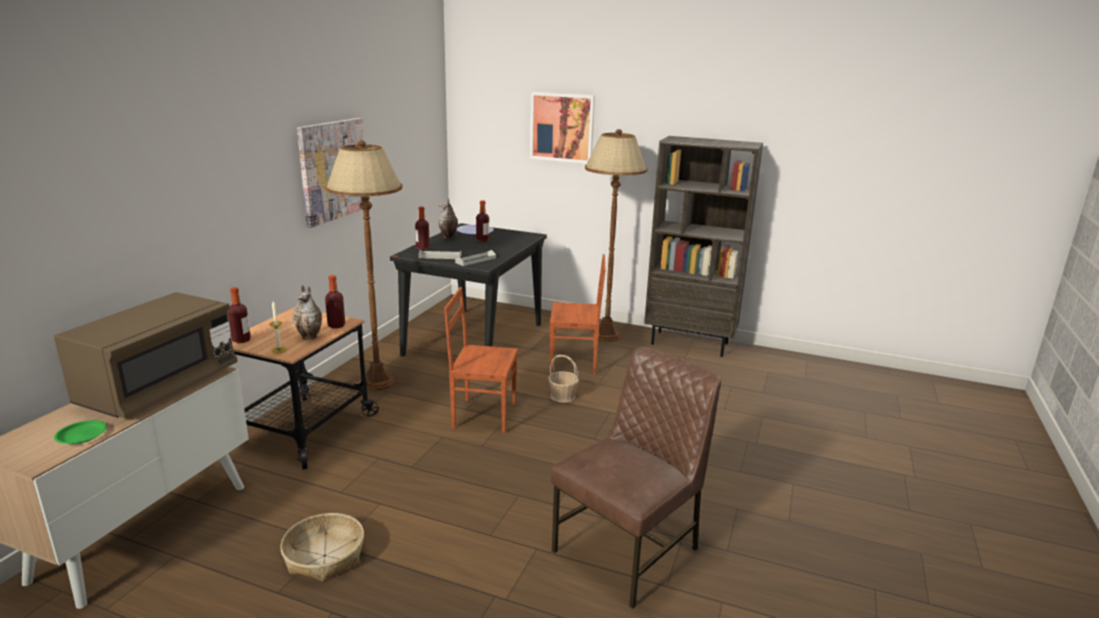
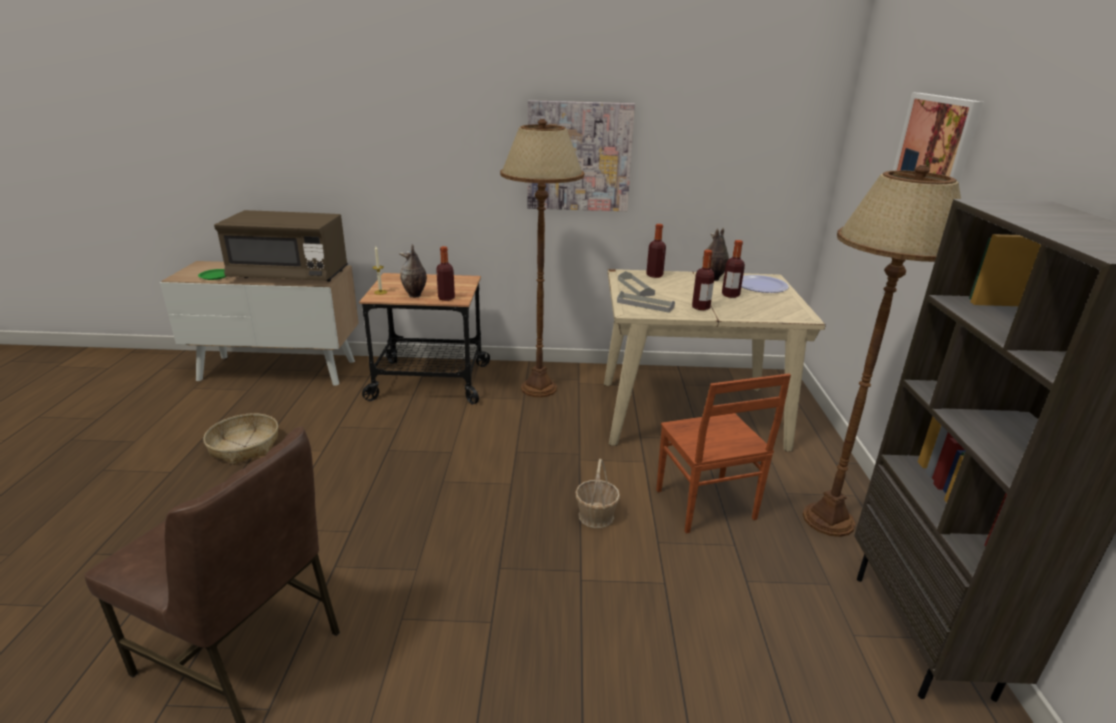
camera: 70 degrees right, 5 degrees up
bottle [228,287,251,343] -> bottle moved to [692,250,714,310]
black dining table [390,223,547,357] -> beige dining table [604,269,826,452]
brown chair [444,287,518,433] -> none

